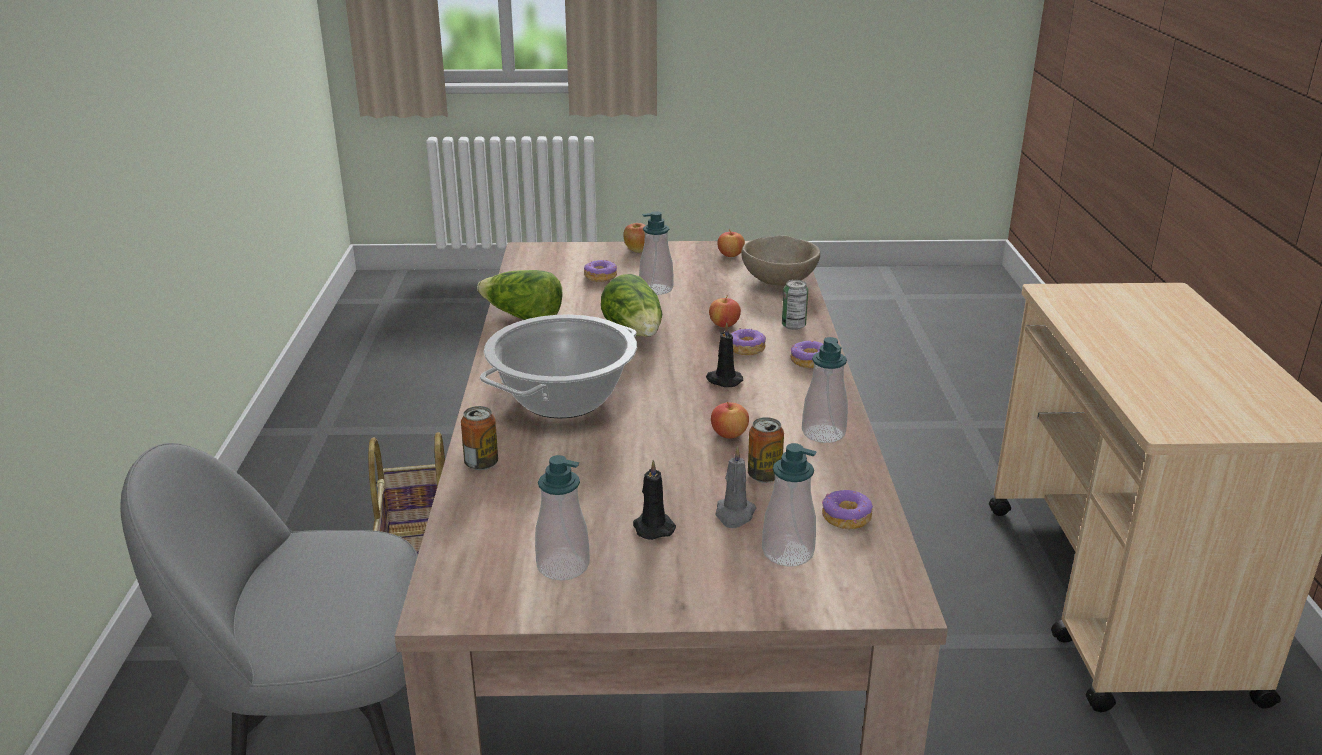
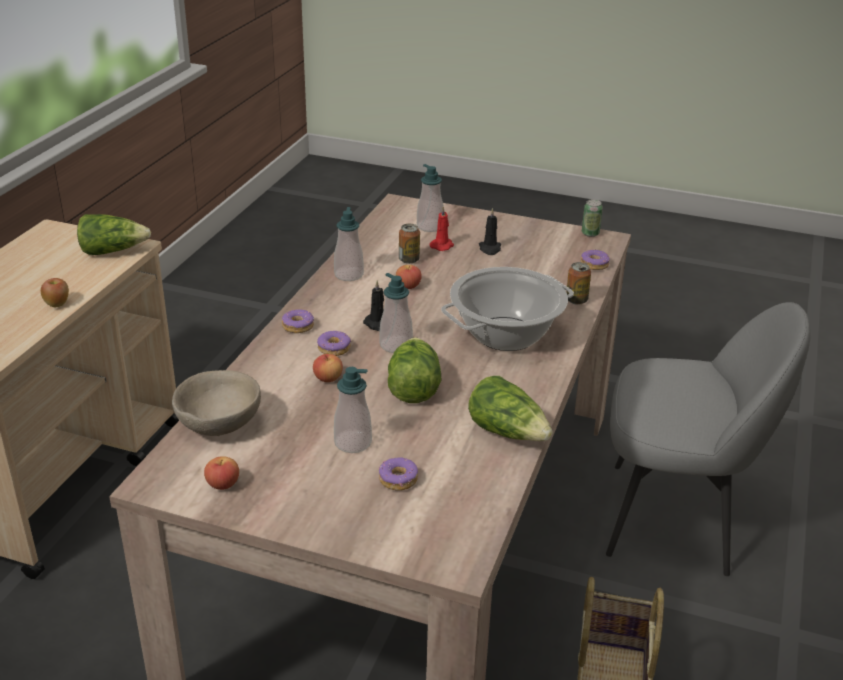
camera: 160 degrees left, 5 degrees up
soap dispenser [535,455,590,581] -> soap dispenser moved to [379,273,413,353]
apple [623,223,646,253] -> apple moved to [41,278,69,307]
grey candle [715,446,756,528] -> red candle [430,206,454,251]
can [782,280,808,330] -> can moved to [582,200,603,237]
donut [822,490,873,529] -> donut moved to [581,250,610,270]
none -> lettuce [77,214,151,255]

